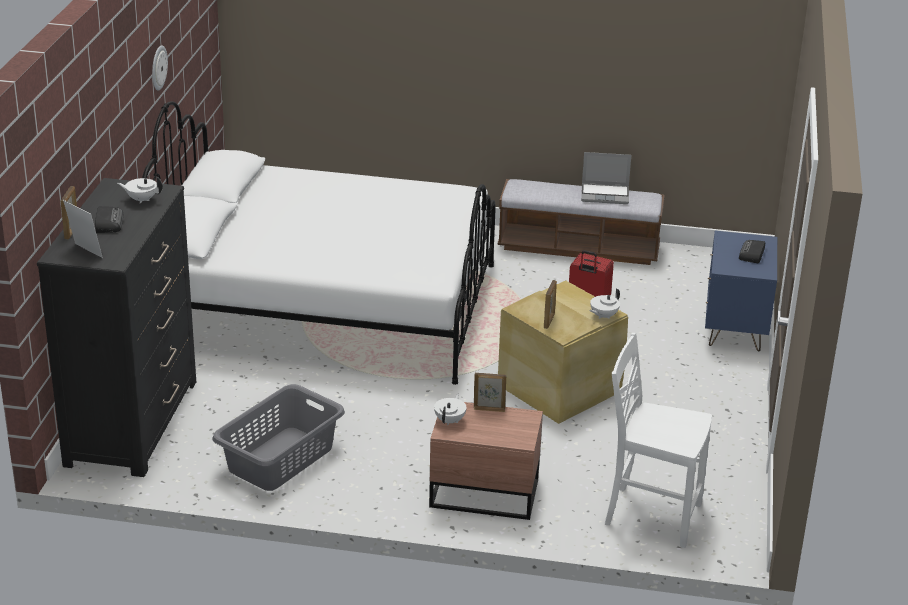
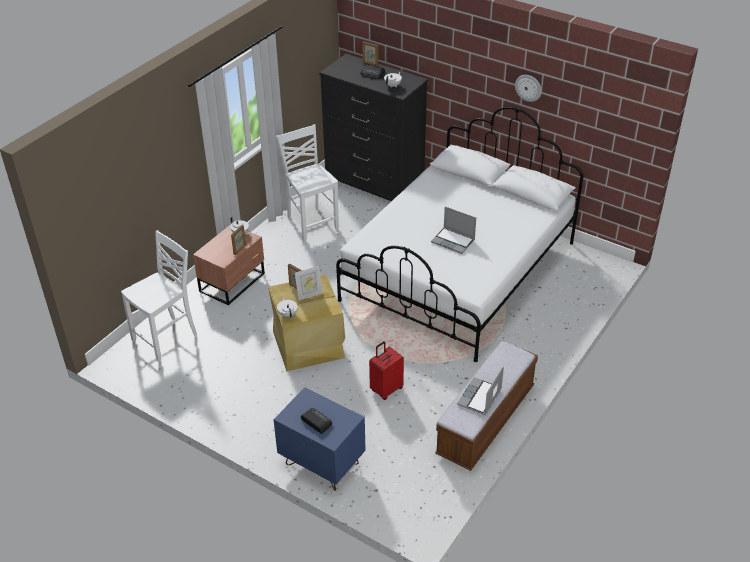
camera: 115 degrees right, 10 degrees up
picture frame [63,200,103,258] -> picture frame moved to [295,266,322,300]
grey laundry basket [212,384,345,491] -> white chair [276,124,339,241]
none -> laptop [431,207,476,254]

